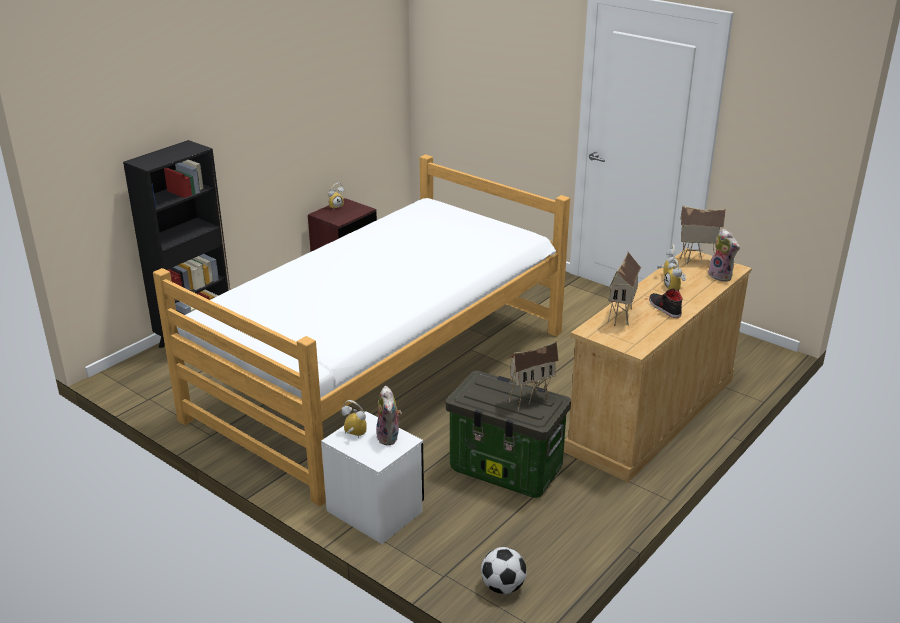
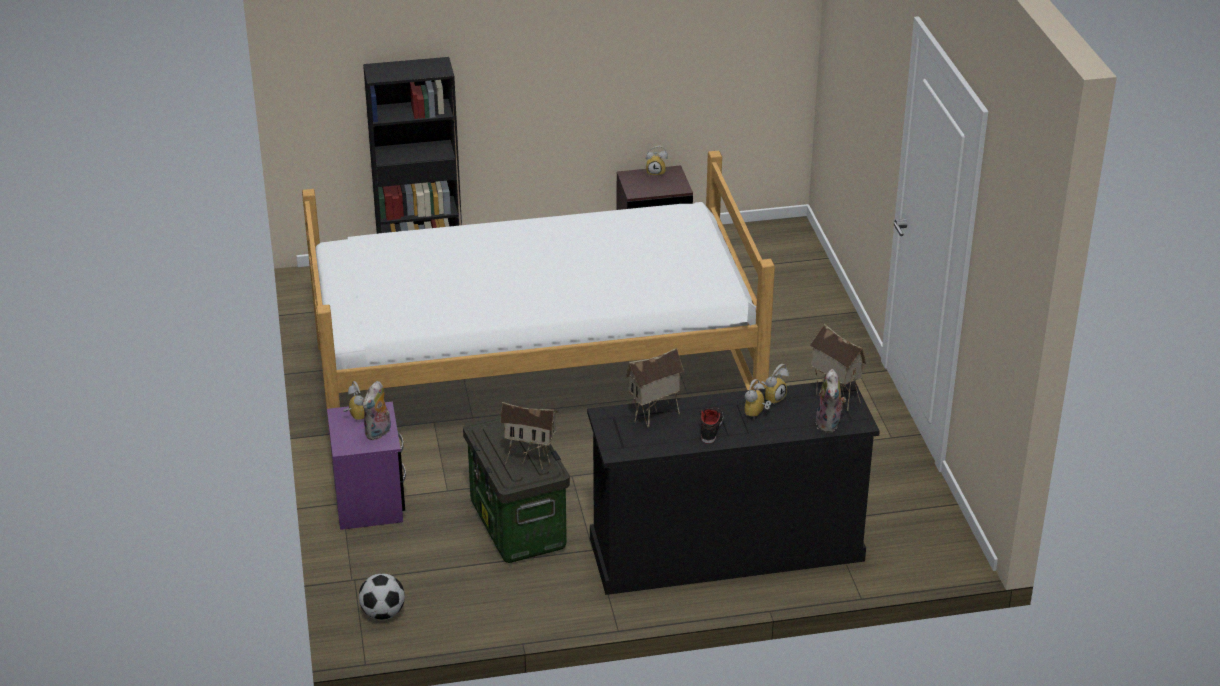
camera: 40 degrees right, 5 degrees up
white nightstand [321,411,424,544] -> purple nightstand [327,401,406,530]
beige dresser [564,248,752,482] -> black dresser [587,381,880,595]

